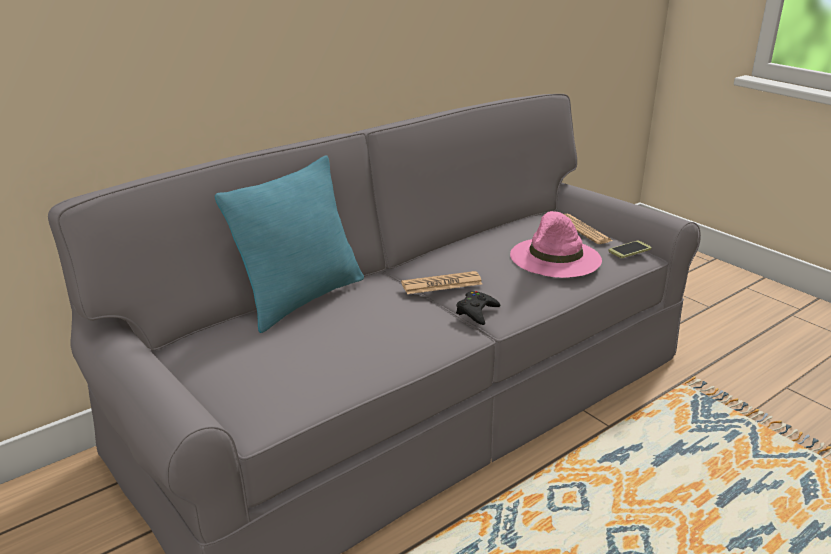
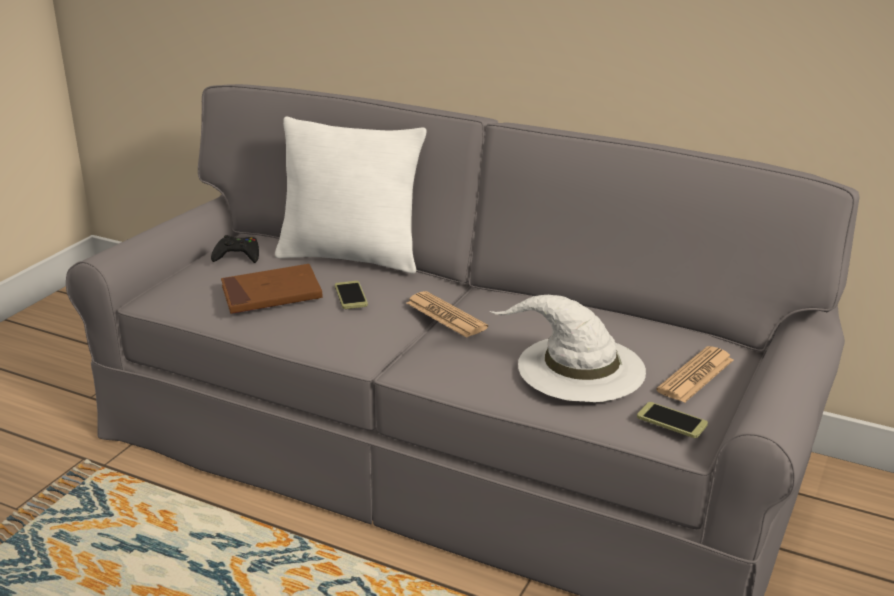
camera: 65 degrees right, 0 degrees up
turquoise pillow [215,155,364,333] -> white pillow [275,116,427,274]
black game controller [456,291,501,325] -> black game controller moved to [211,235,259,263]
pink hat [510,211,602,278] -> white hat [490,295,646,402]
none -> brown book [221,264,323,314]
none -> phone [335,281,368,309]

